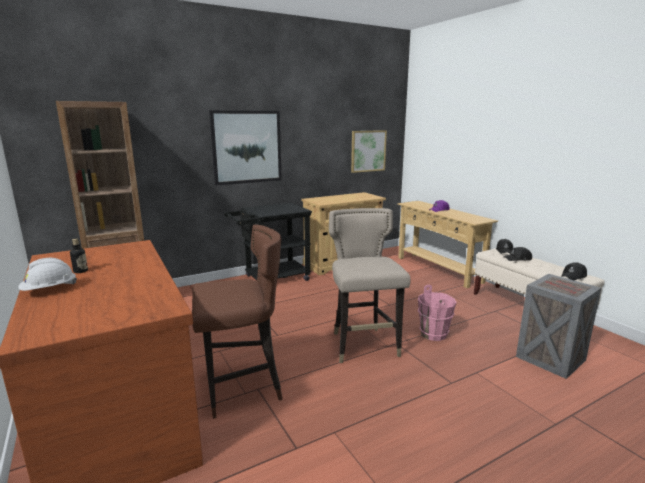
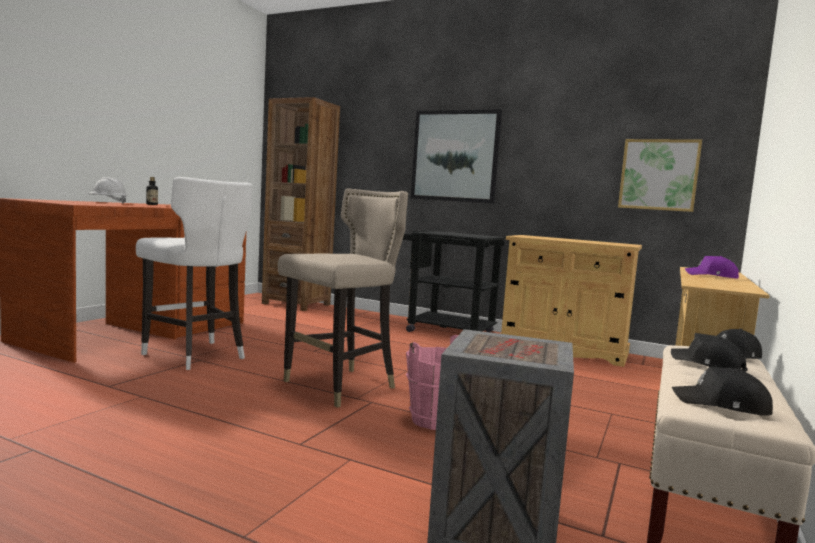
camera: 55 degrees right, 10 degrees down
brown stool [192,224,283,419] -> white stool [136,177,252,370]

